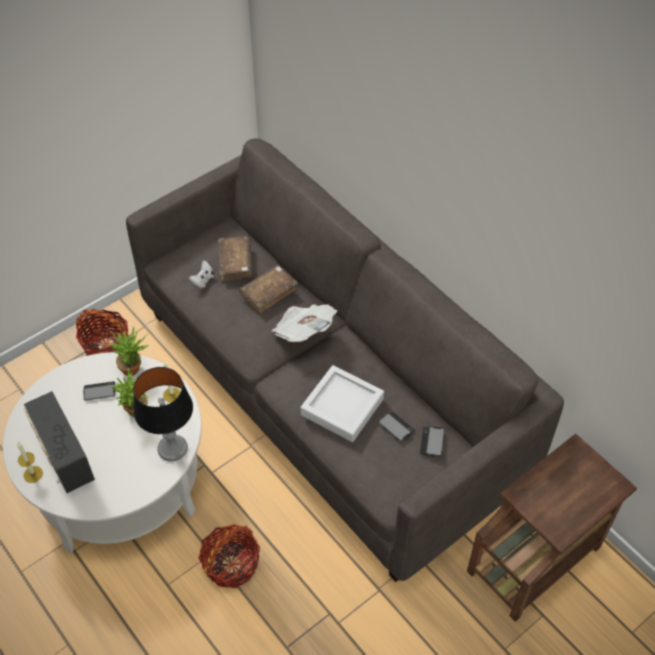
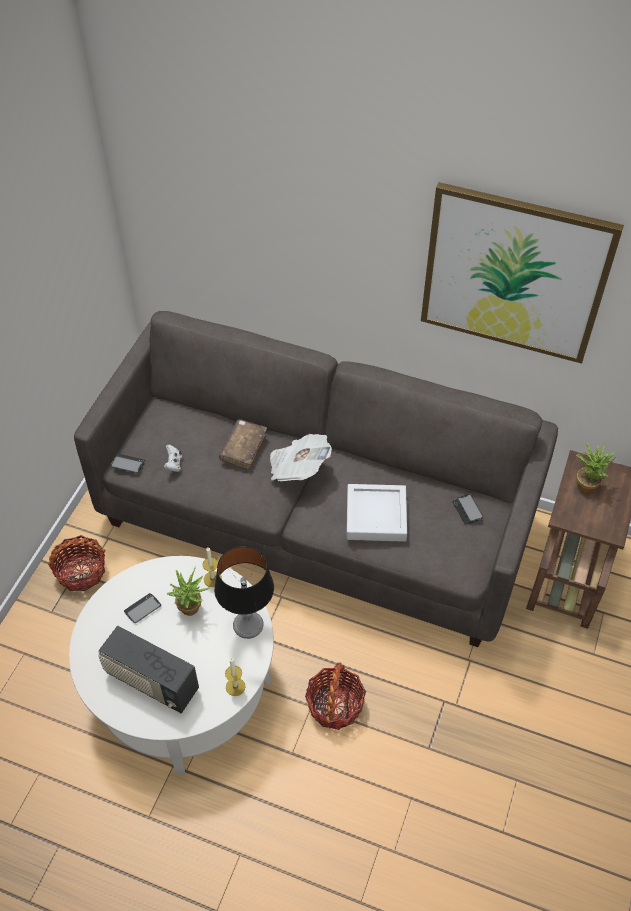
camera: 30 degrees left, 0 degrees up
candle [17,442,43,483] -> candle moved to [225,657,246,696]
potted plant [108,326,148,376] -> potted plant moved to [576,443,616,493]
brown book [218,236,253,282] -> none
phone [378,412,415,441] -> phone moved to [111,454,145,473]
none -> picture [421,182,624,364]

